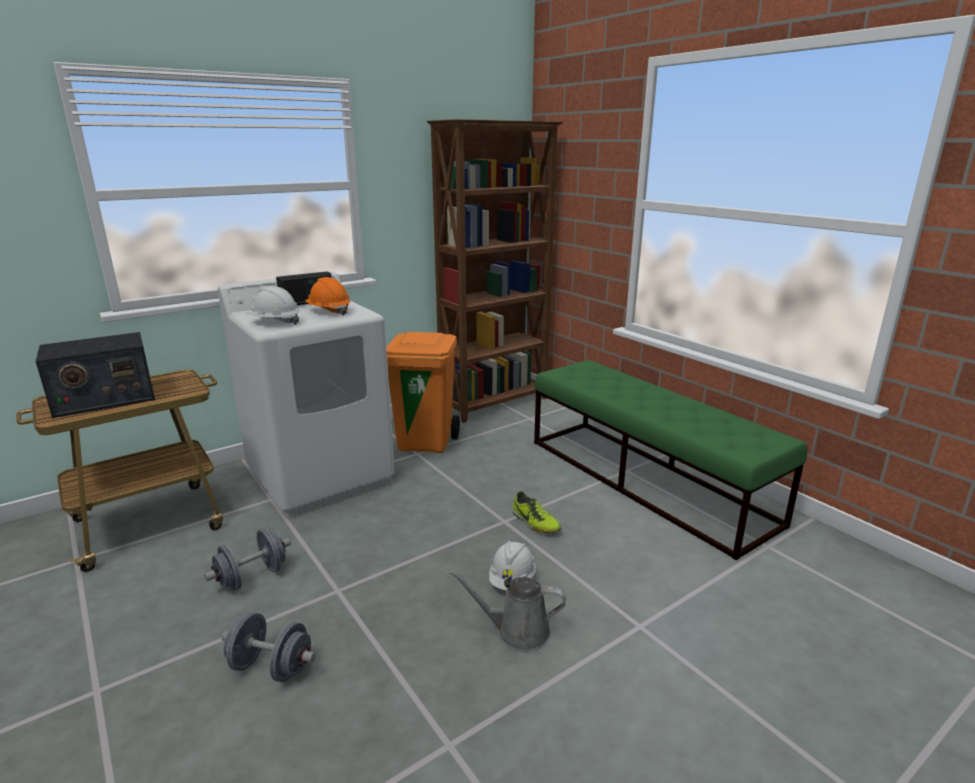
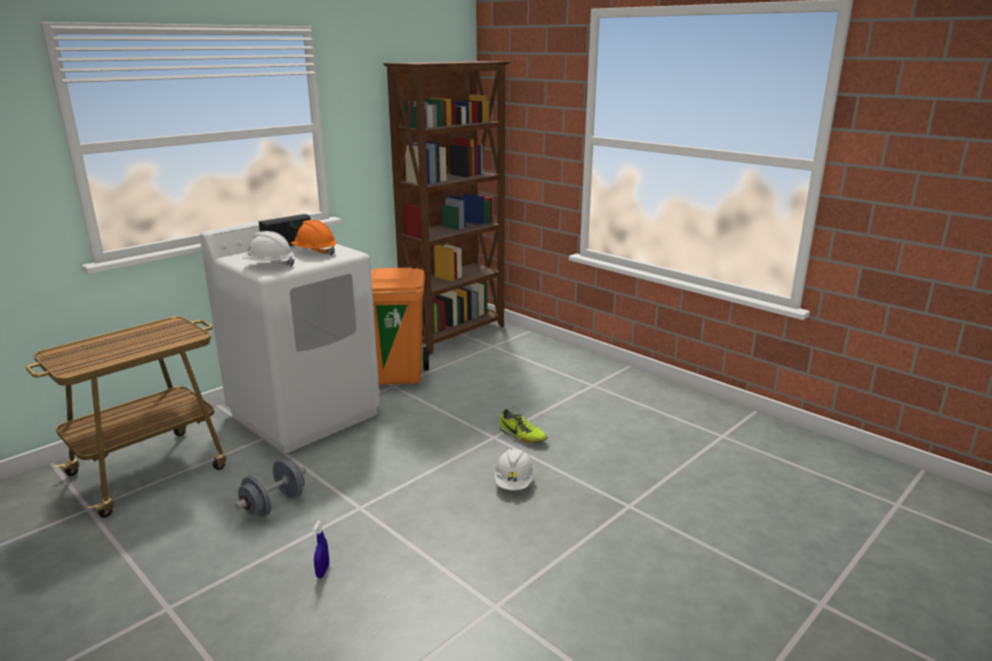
camera: 10 degrees left, 0 degrees up
radio [36,332,155,418] -> none
grey dumbbell [222,612,316,683] -> blue spray bottle [313,520,329,578]
grey watering can [449,570,566,652] -> none
green bench [534,360,807,560] -> none

